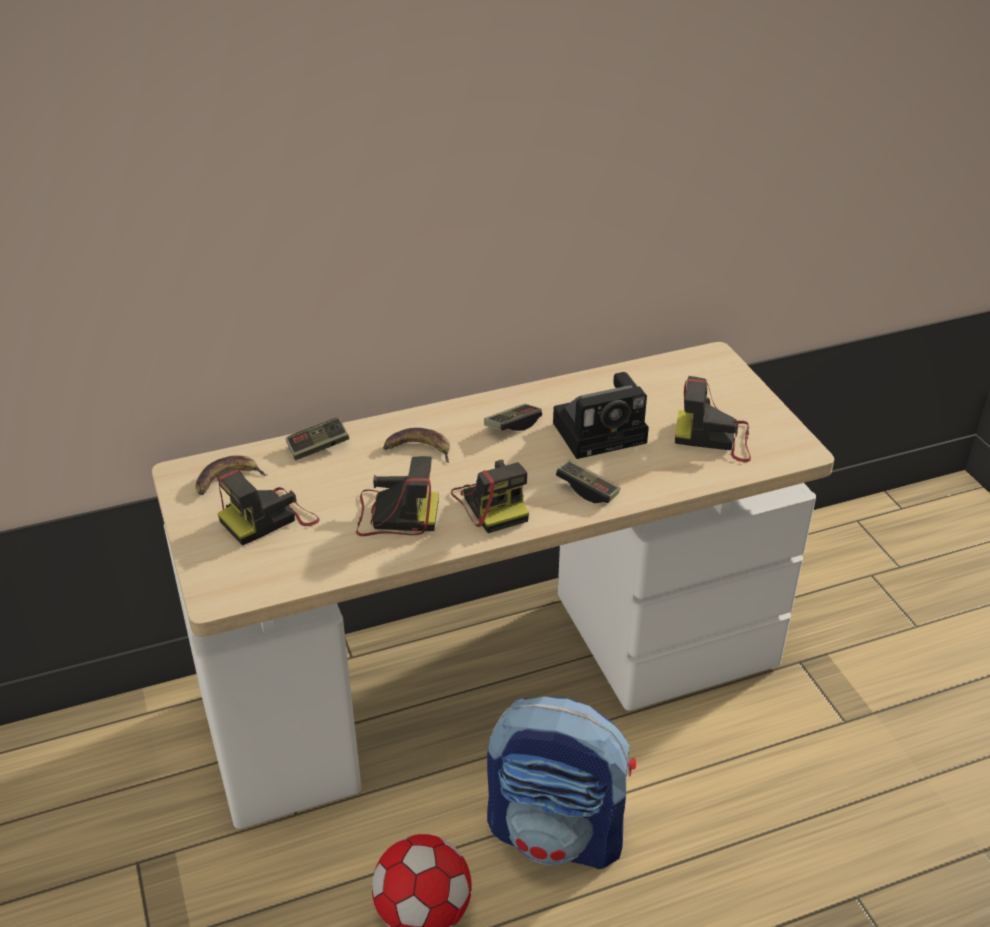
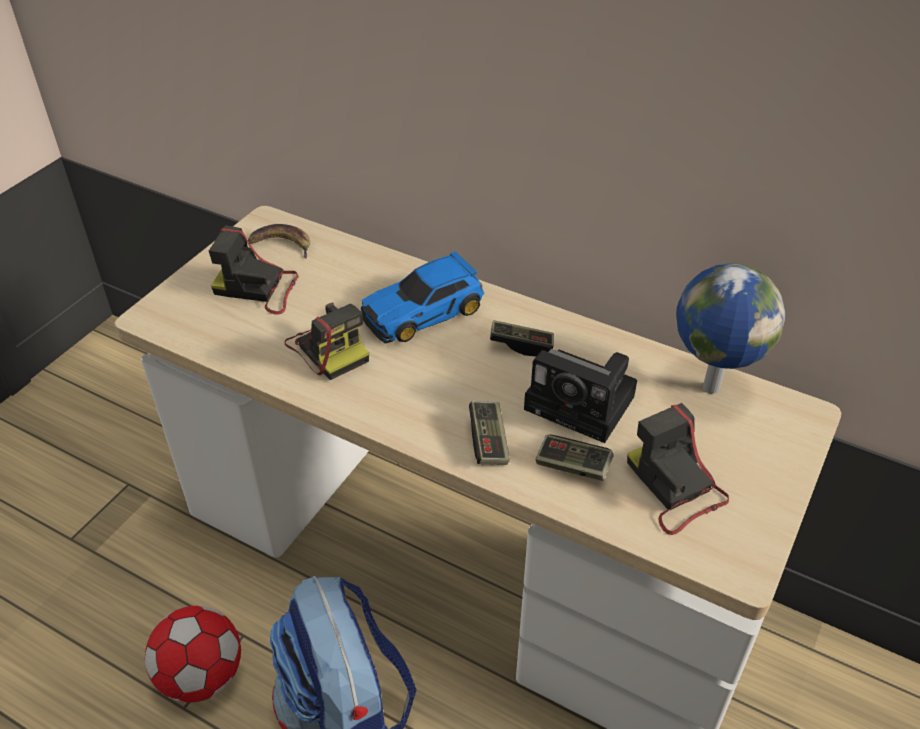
camera: 50 degrees right, 5 degrees up
game controller [286,417,349,460] -> game controller moved to [536,435,614,481]
banana [383,428,450,463] -> toy car [361,251,484,344]
camera [451,460,529,533] -> none
none -> globe [676,263,785,394]

